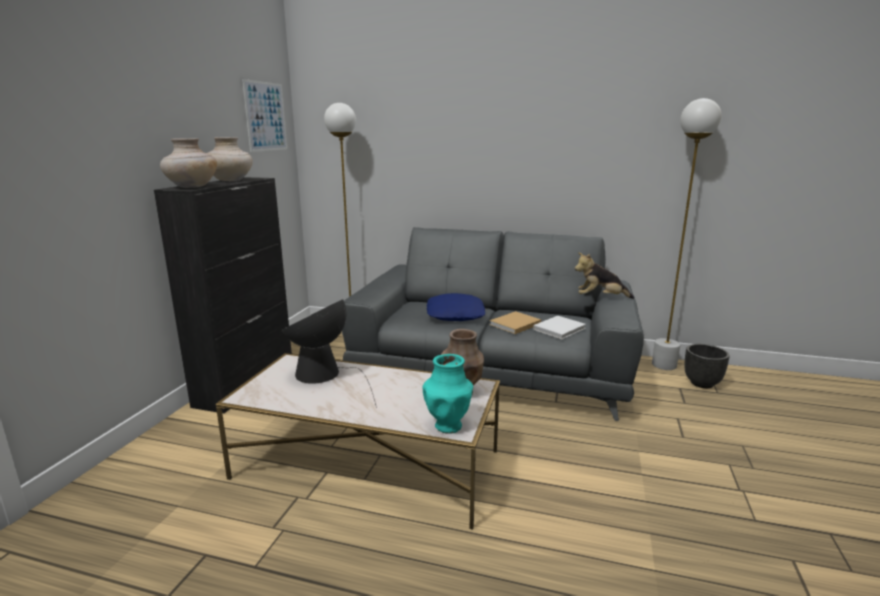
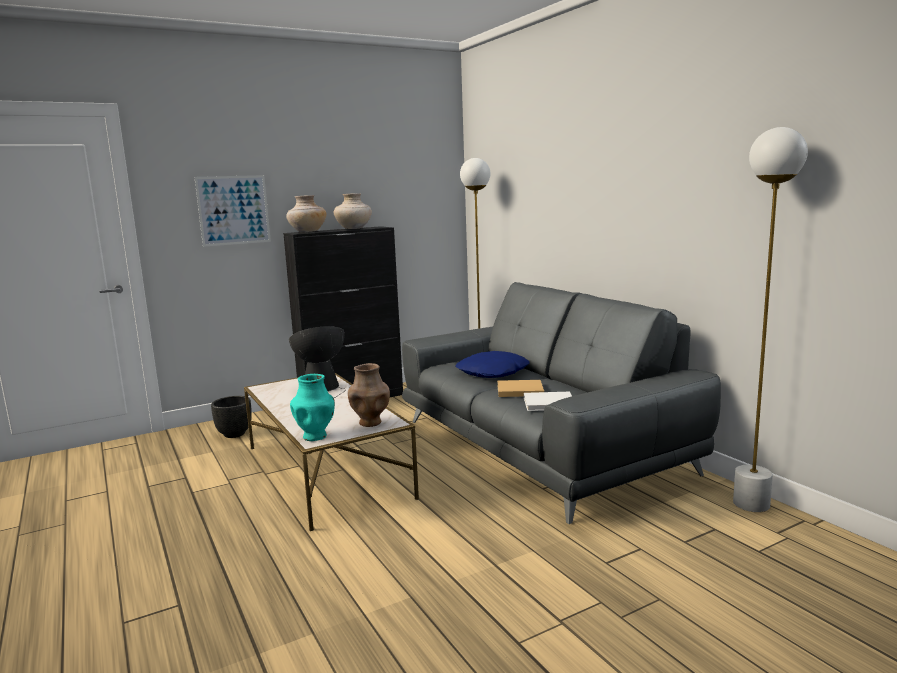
camera: 45 degrees right, 5 degrees down
picture [242,79,287,152] -> picture moved to [194,175,271,247]
plush toy [575,252,634,299] -> none
black planter [685,344,730,388] -> black planter moved to [211,396,252,438]

